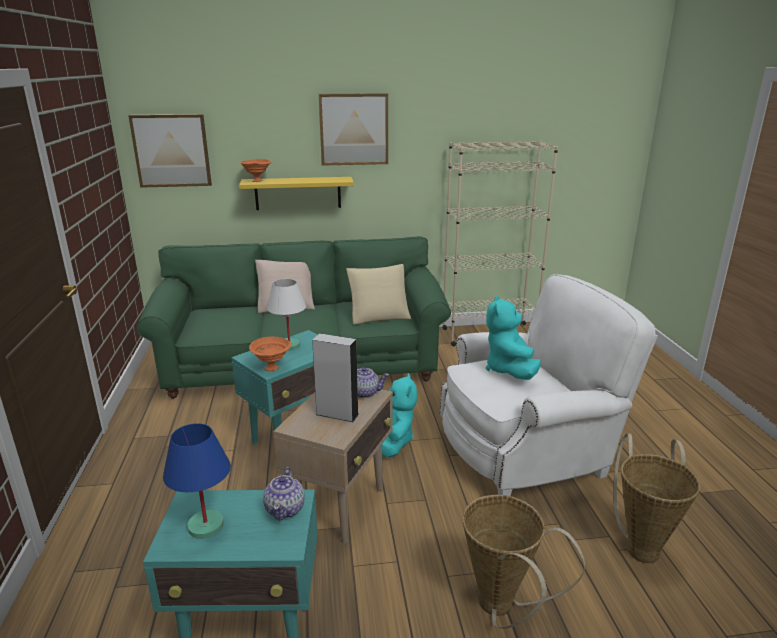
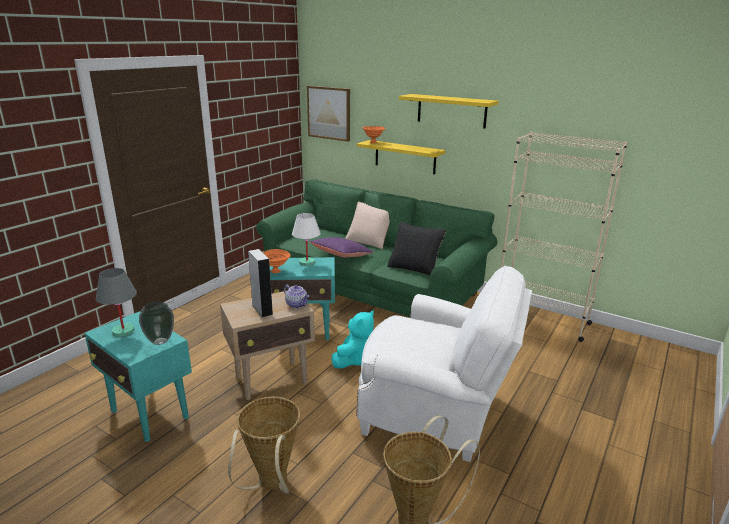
camera: 40 degrees right, 0 degrees up
blue table lamp [163,423,231,539] -> grey table lamp [96,268,137,337]
teapot [263,467,305,521] -> vase [139,301,174,345]
picture [319,93,388,166] -> yellow shelf [399,94,499,129]
beige pillow [346,264,411,325] -> black pillow [387,222,446,276]
turquoise plush toy [486,296,541,380] -> none
none -> purple pillow [310,237,373,257]

